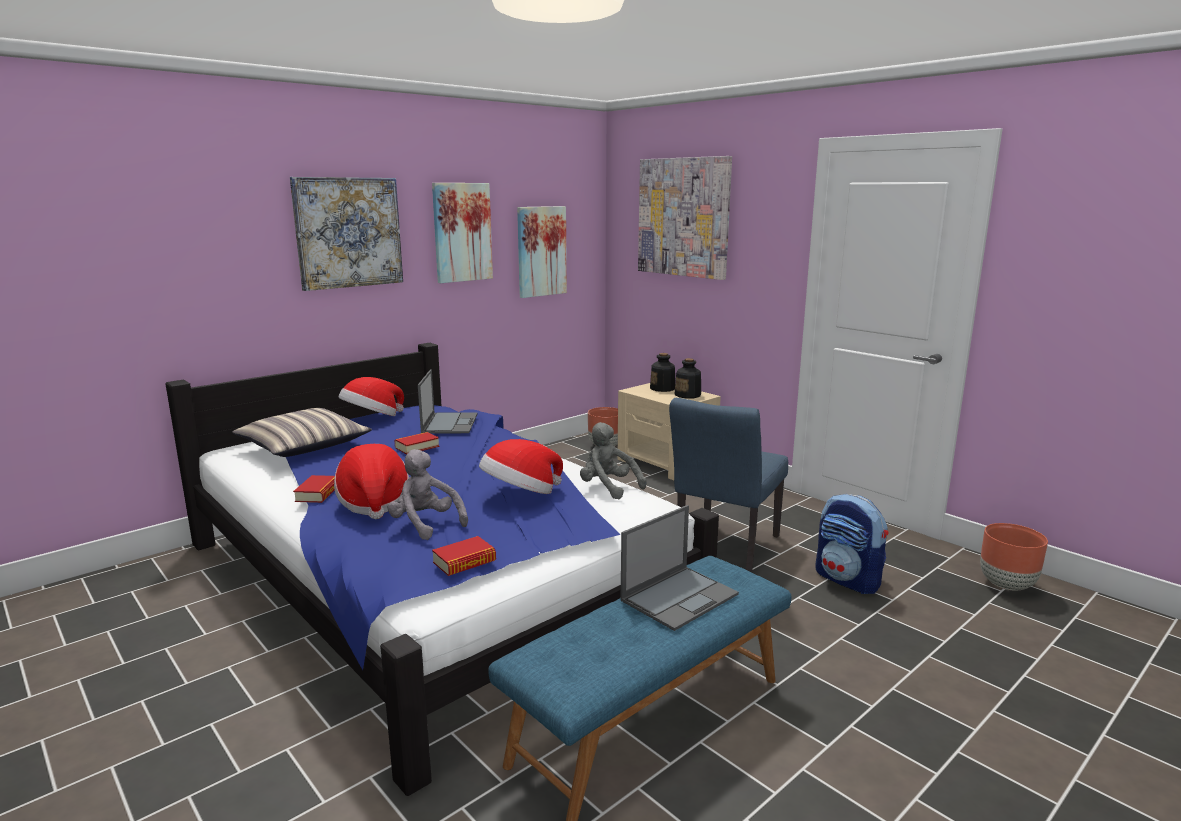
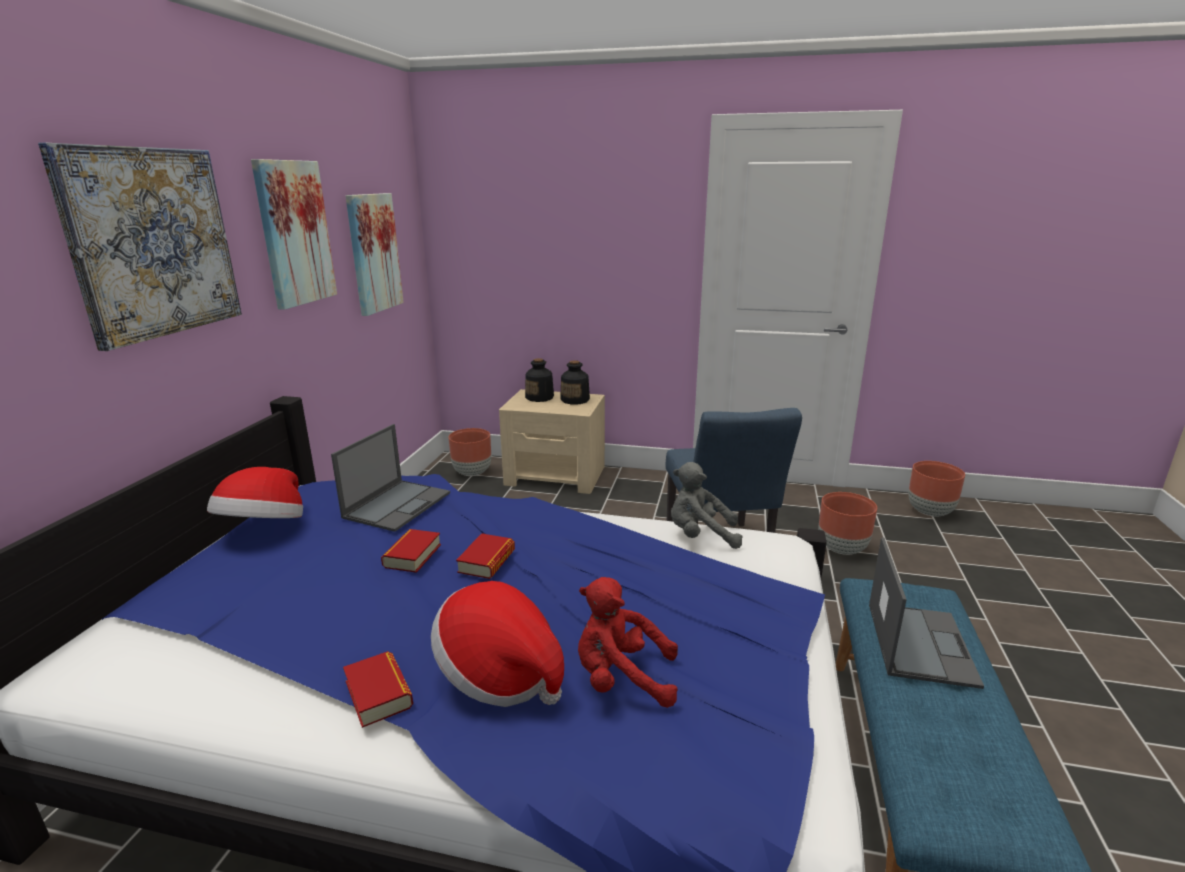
camera: 35 degrees left, 5 degrees up
pillow [232,408,372,457] -> none
grey plush toy [388,449,468,540] -> red plush toy [578,577,678,708]
laptop [418,369,478,434] -> laptop turned 60 degrees clockwise [331,424,450,532]
book [432,536,496,576] -> book moved to [456,533,515,579]
hat [479,439,563,494] -> none
picture [638,156,732,280] -> none
backpack [815,494,888,594] -> brown planter [818,492,877,555]

